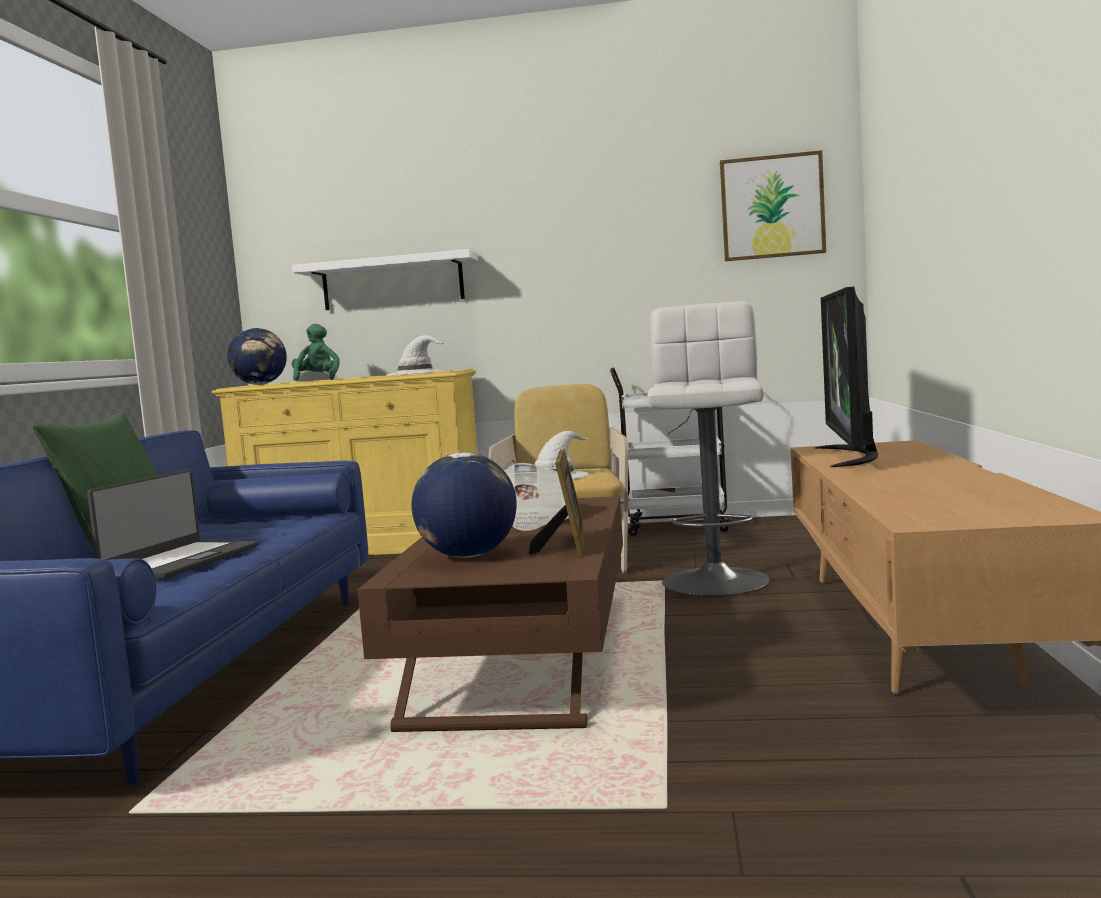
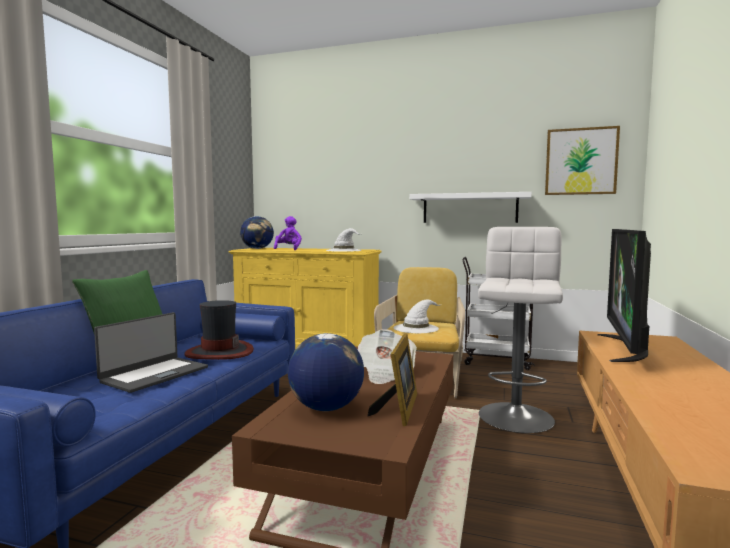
camera: 10 degrees right, 0 degrees up
white shelf [292,249,478,310] -> white shelf moved to [409,192,532,223]
green plush toy [292,324,340,380] -> purple plush toy [274,216,302,250]
none -> hat [185,300,254,360]

